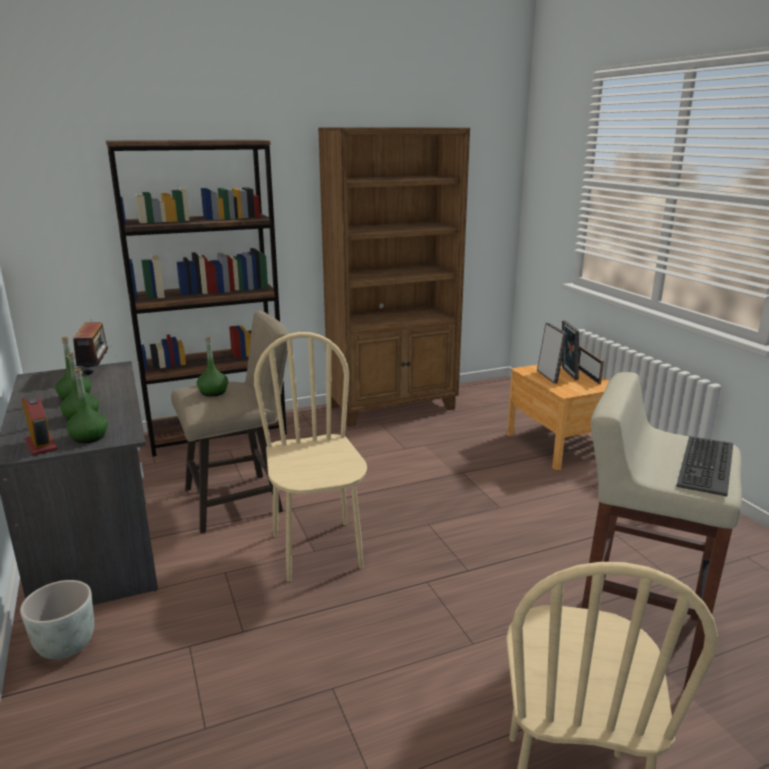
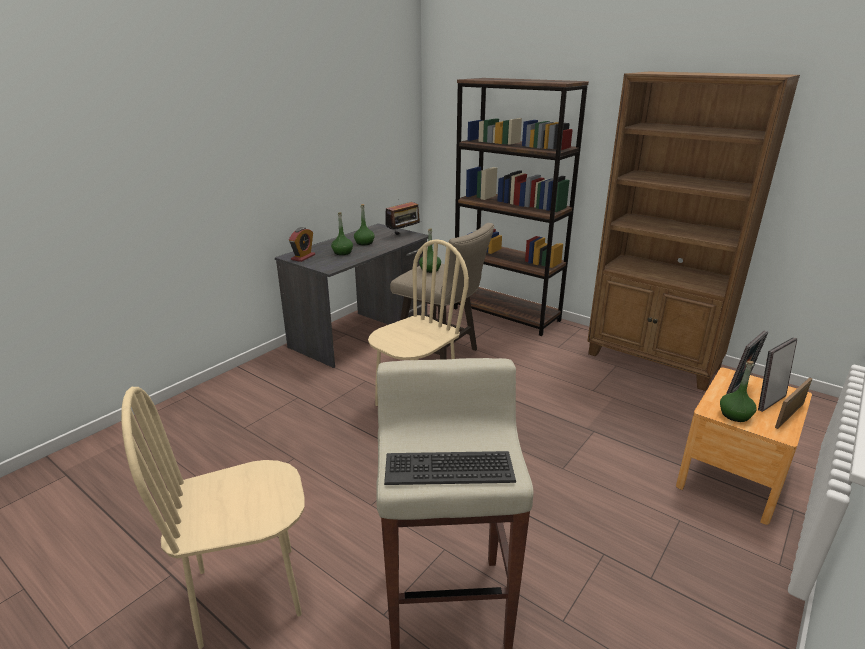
camera: 60 degrees right, 5 degrees up
grey planter [20,580,94,659] -> none
green bottle [66,368,108,443] -> green bottle moved to [720,361,756,422]

